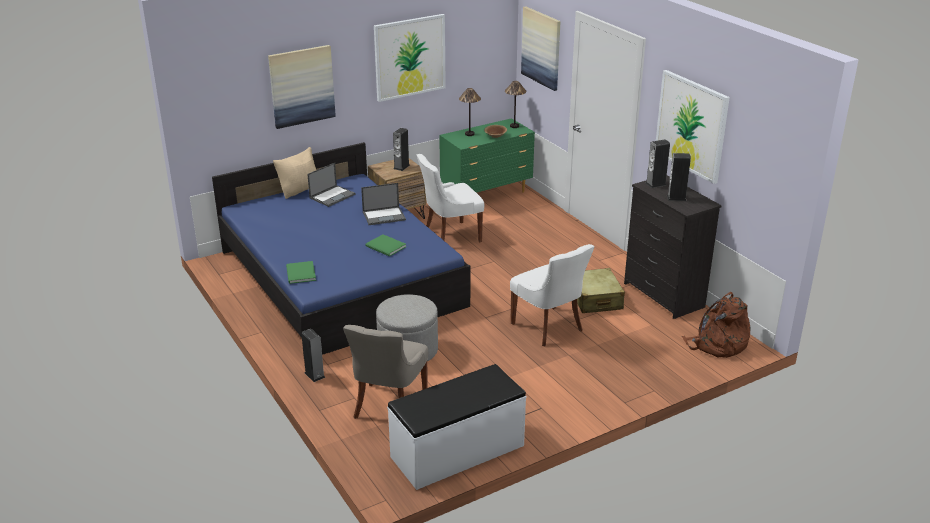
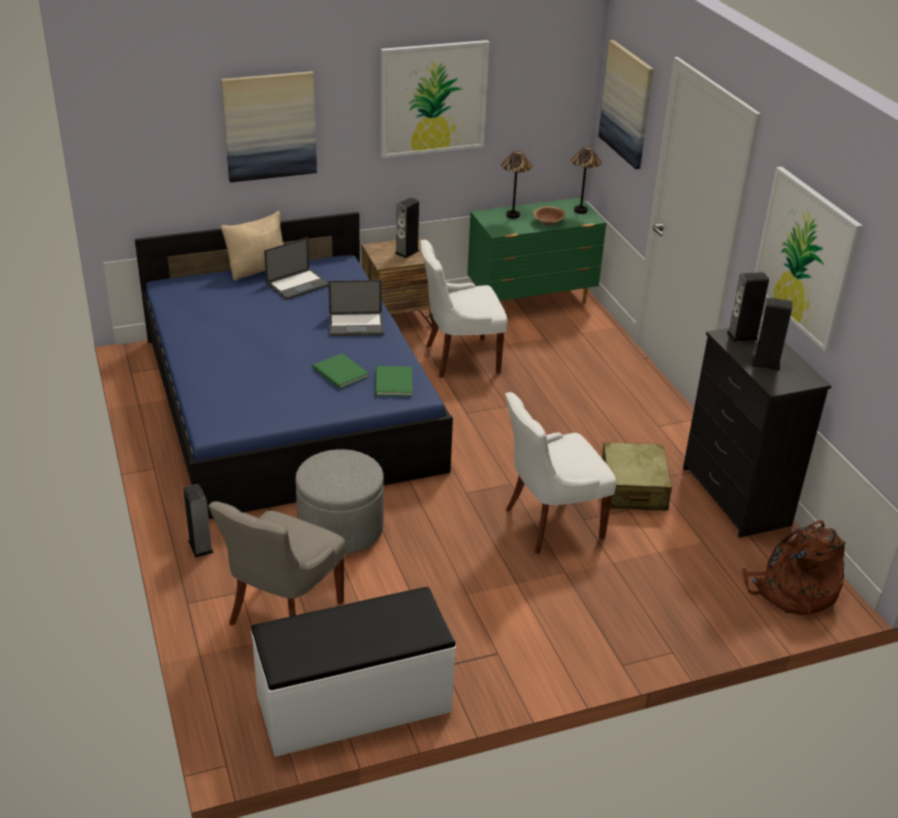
camera: 10 degrees right, 5 degrees up
green book [286,261,316,284] -> green book moved to [375,366,412,396]
white chair [510,244,594,346] -> white chair turned 90 degrees clockwise [505,392,616,554]

